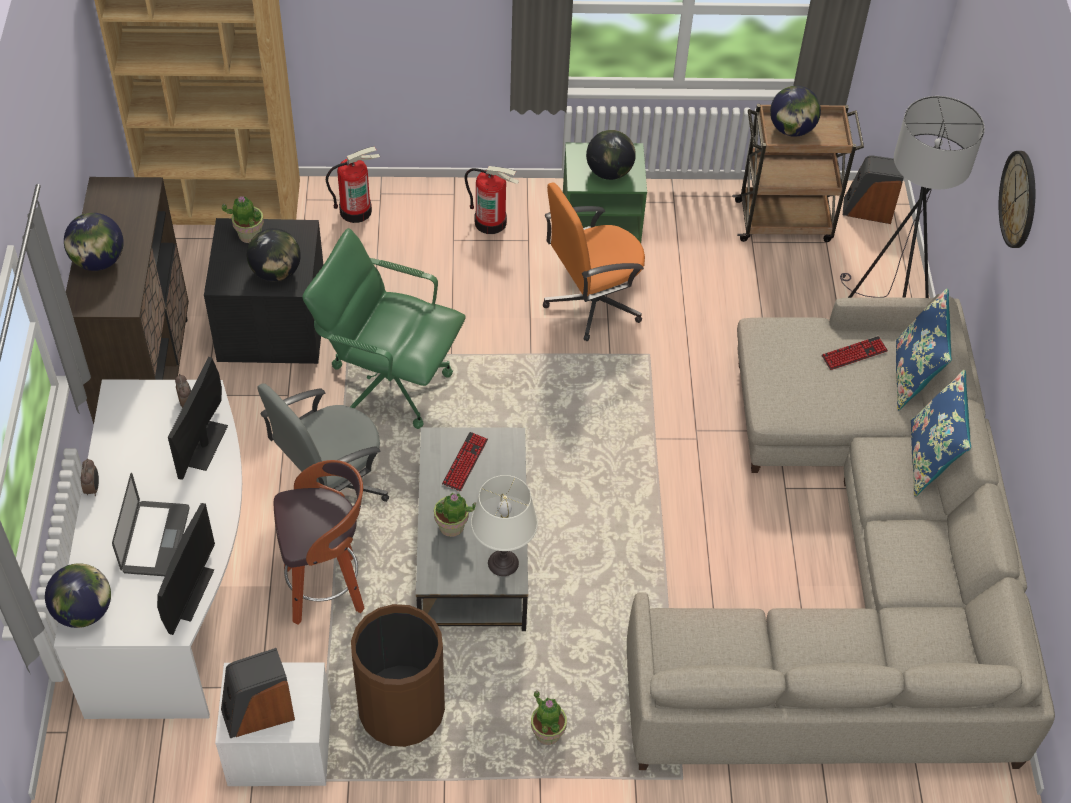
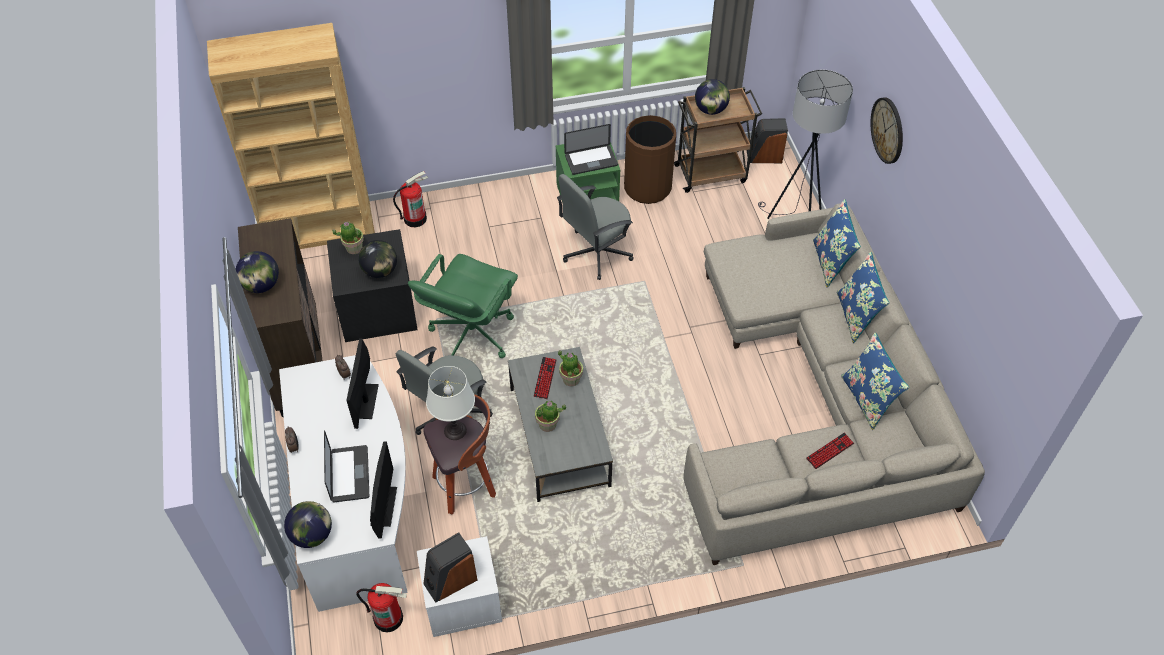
camera: 10 degrees left, 0 degrees up
green office chair [302,228,466,429] -> green office chair turned 75 degrees counterclockwise [408,254,518,358]
brown trash can [351,604,445,747] -> brown trash can moved to [624,115,676,204]
fire extinguisher [465,166,519,234] -> fire extinguisher moved to [356,583,407,632]
white table lamp [471,475,538,576] -> white table lamp moved to [426,366,475,440]
potted plant [531,691,567,745] -> potted plant moved to [558,350,583,387]
orange office chair [543,182,645,341] -> grey office chair [557,174,634,280]
globe [586,130,636,180] -> laptop [564,124,618,175]
keyboard [821,336,888,370] -> keyboard moved to [806,433,854,469]
none -> blue pillow [841,332,909,430]

